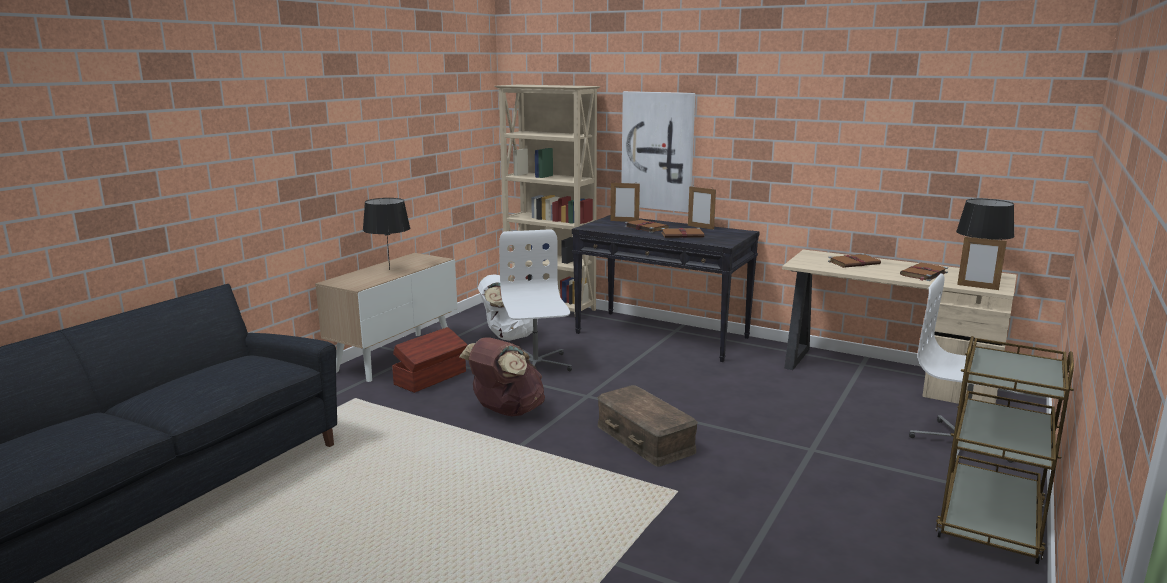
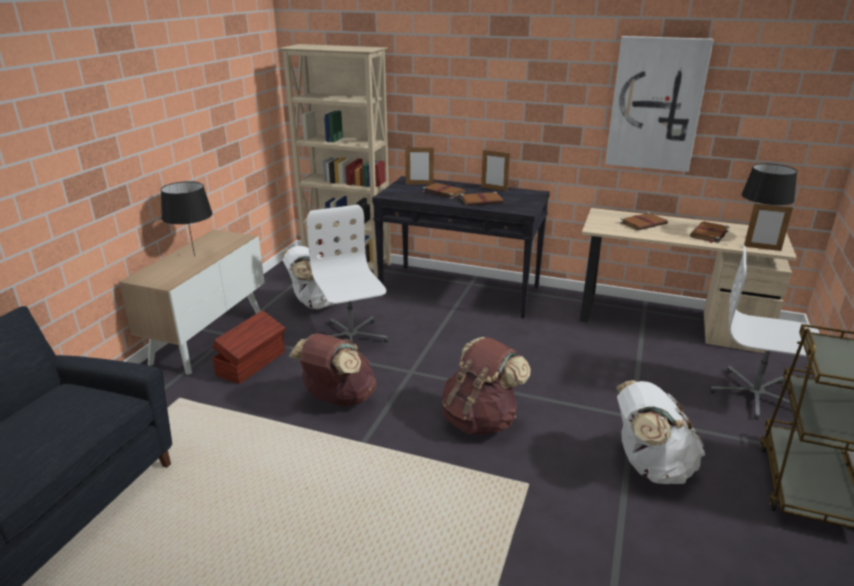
camera: 10 degrees left, 10 degrees up
brown storage box [598,385,698,467] -> brown backpack [442,337,531,435]
picture [621,91,695,212] -> picture moved to [605,36,714,172]
none -> white backpack [617,380,705,484]

